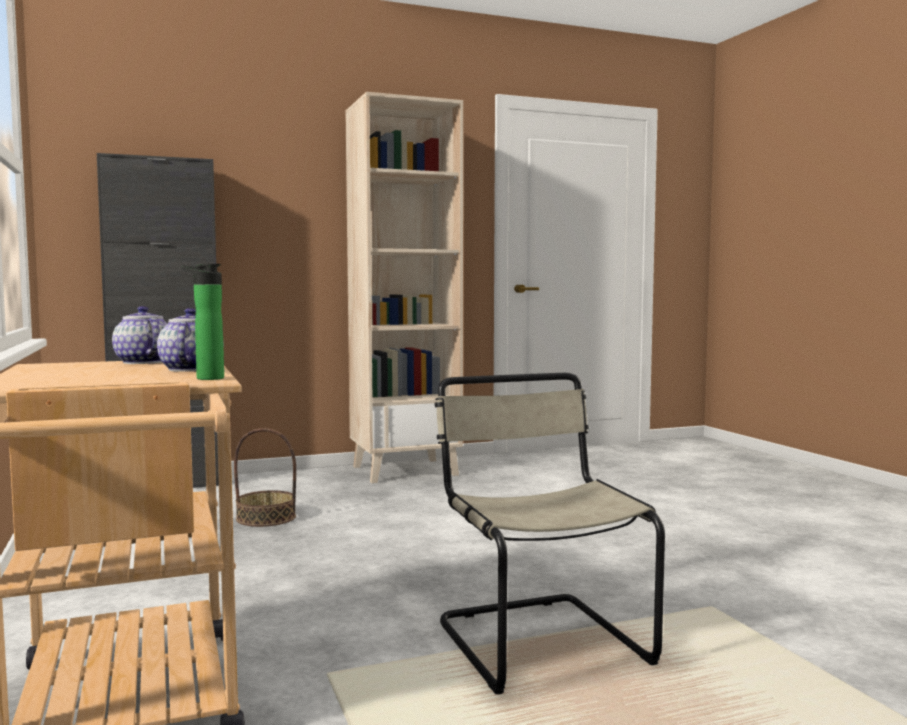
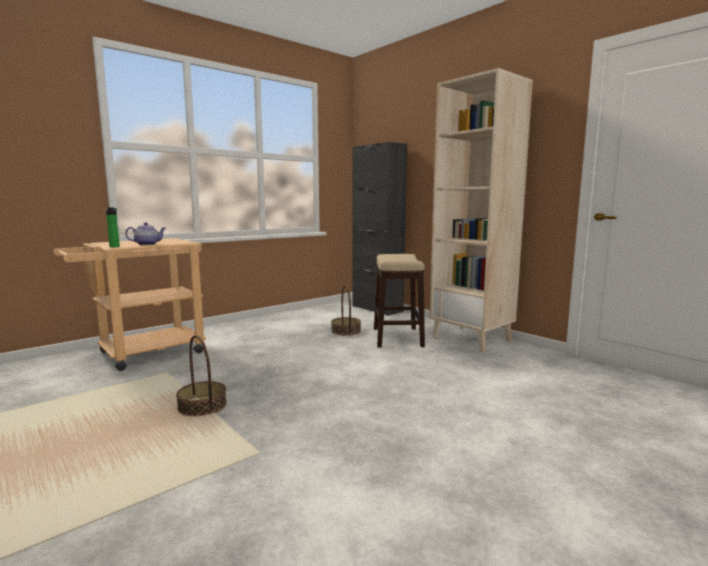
camera: 70 degrees right, 5 degrees up
teapot [112,306,167,364] -> none
beige chair [434,373,665,694] -> basket [176,335,227,416]
none -> stool [374,254,425,347]

